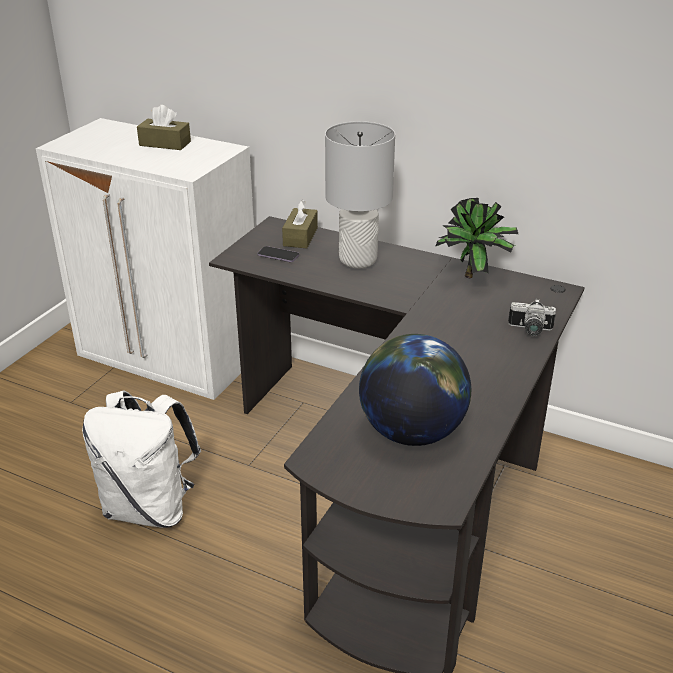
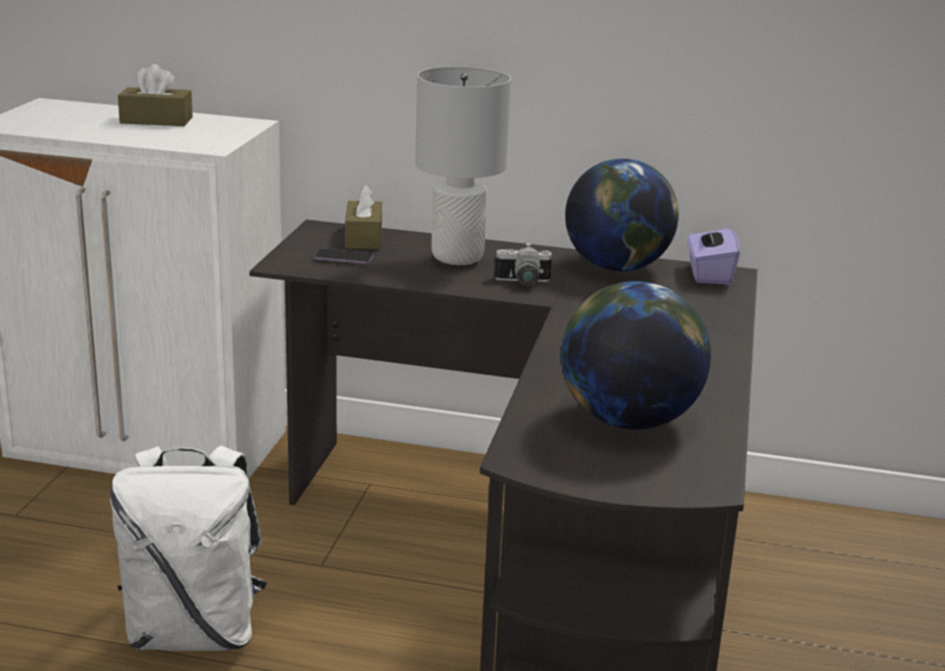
camera: 15 degrees left, 10 degrees down
potted plant [435,198,518,278] -> globe [565,159,679,271]
camera [508,299,556,336] -> camera moved to [494,242,552,286]
none -> purple tissue box [687,216,740,284]

